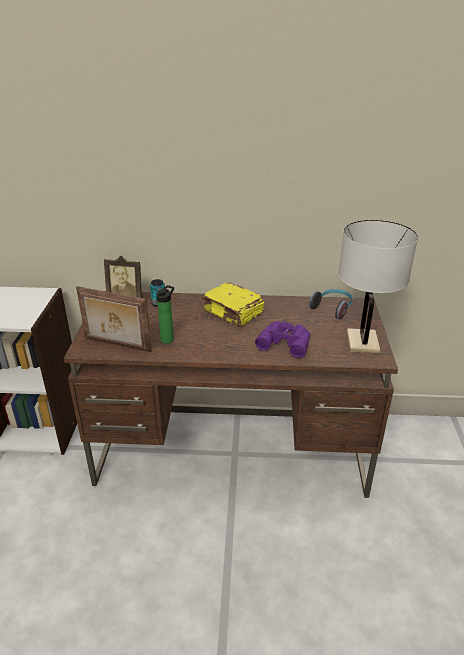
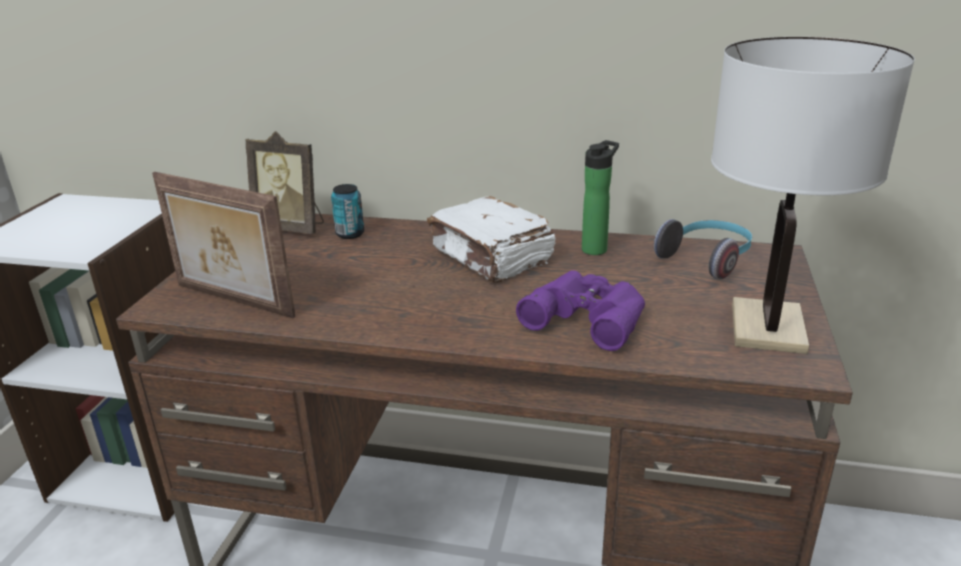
camera: 10 degrees right, 5 degrees down
bottle [157,285,174,344] -> bottle moved to [582,140,619,255]
yellow book [202,282,264,327] -> white book [427,196,555,283]

